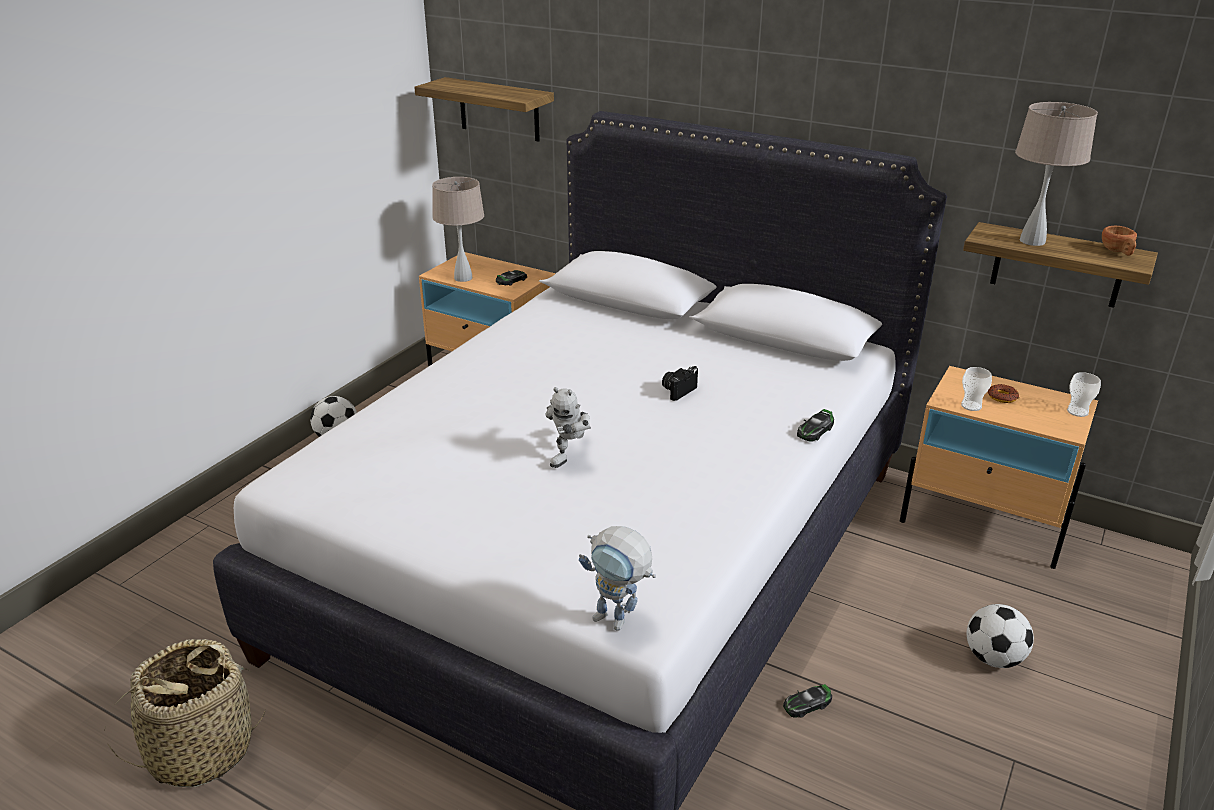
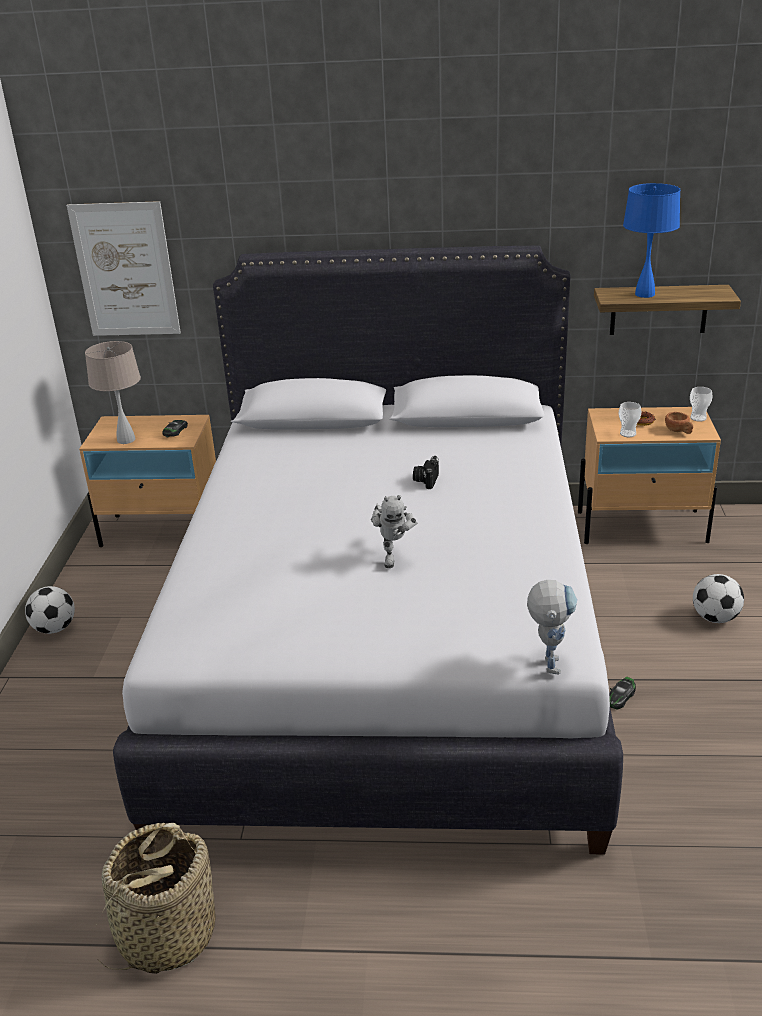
camera: 25 degrees left, 0 degrees up
shelf [414,77,554,142] -> picture [67,201,181,336]
toy robot [579,526,656,631] -> toy robot turned 90 degrees counterclockwise [527,580,577,675]
toy car [797,409,834,442] -> none
beige table lamp [1015,102,1098,246] -> blue table lamp [623,183,681,298]
brown cup [1102,226,1137,256] -> brown cup moved to [665,412,693,434]

